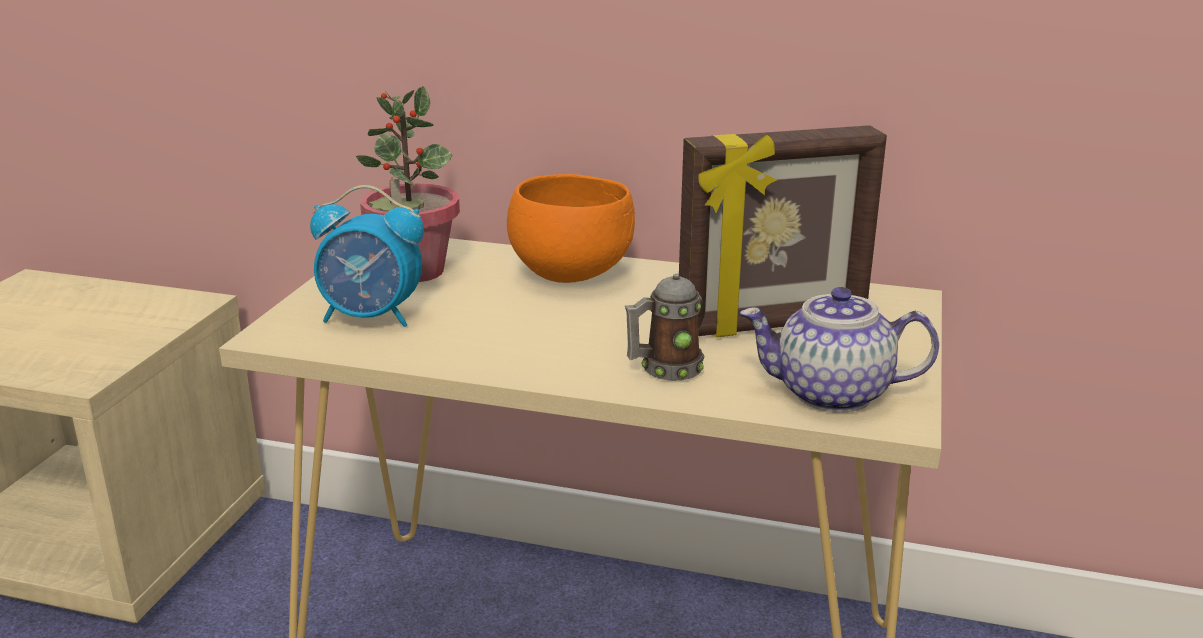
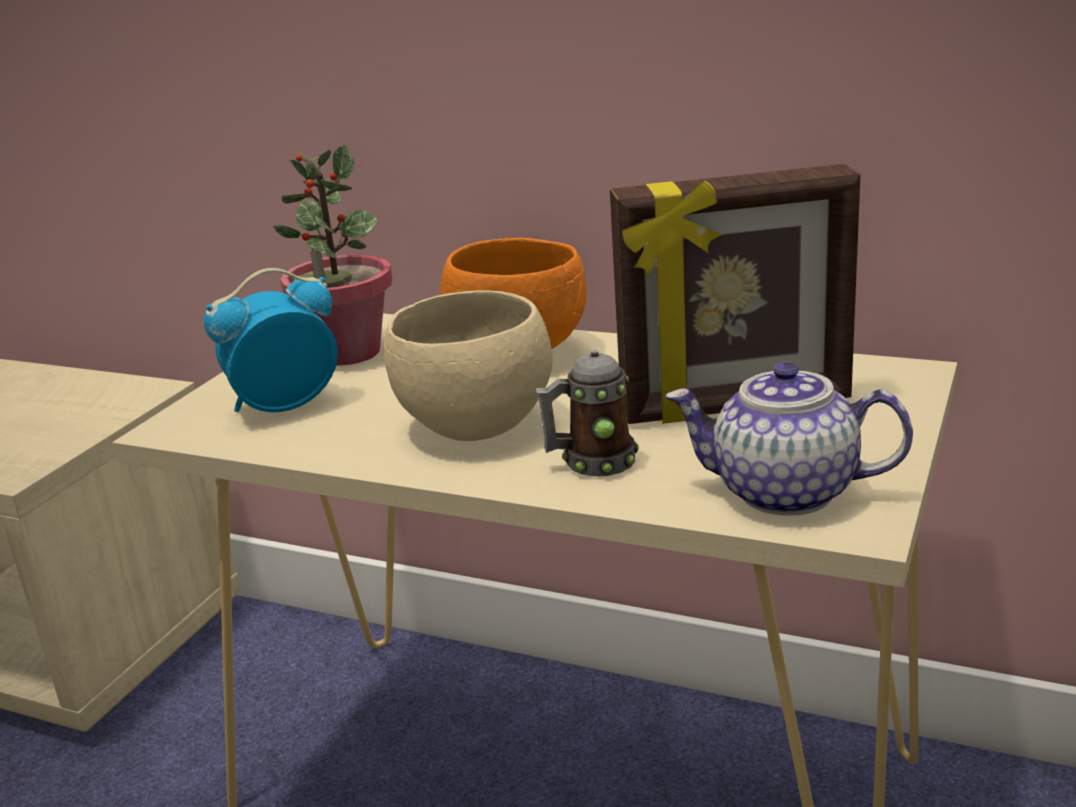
camera: 10 degrees right, 0 degrees up
alarm clock [310,185,424,327] -> alarm clock turned 135 degrees clockwise [204,268,338,412]
none -> beige bowl [384,290,553,441]

